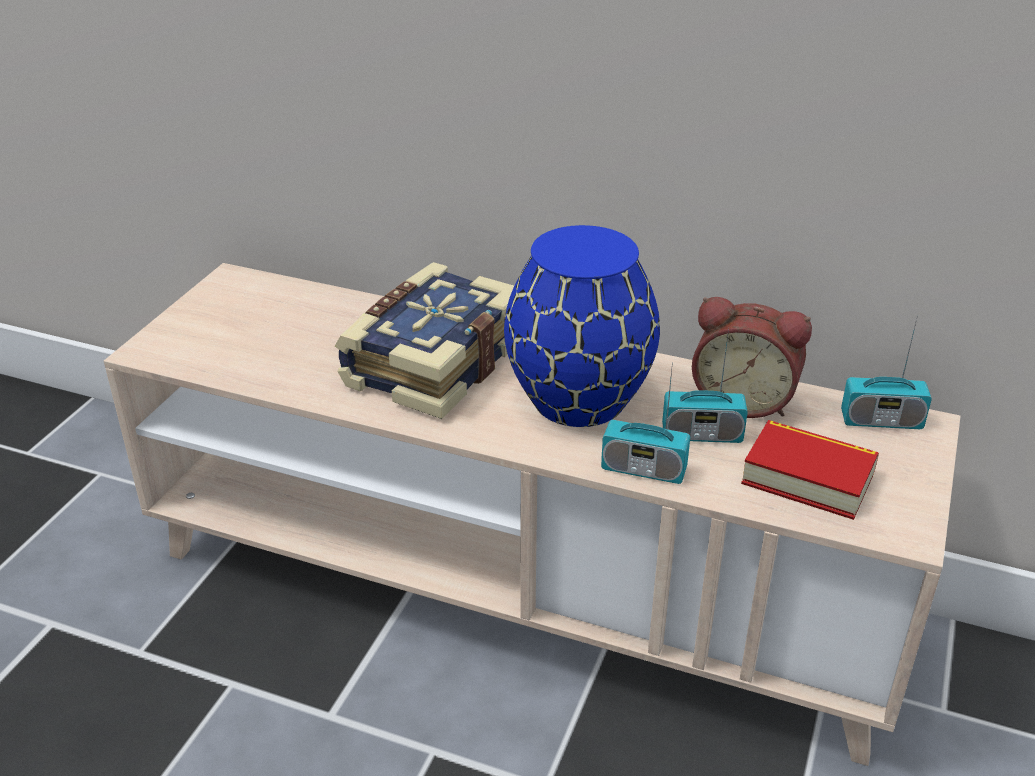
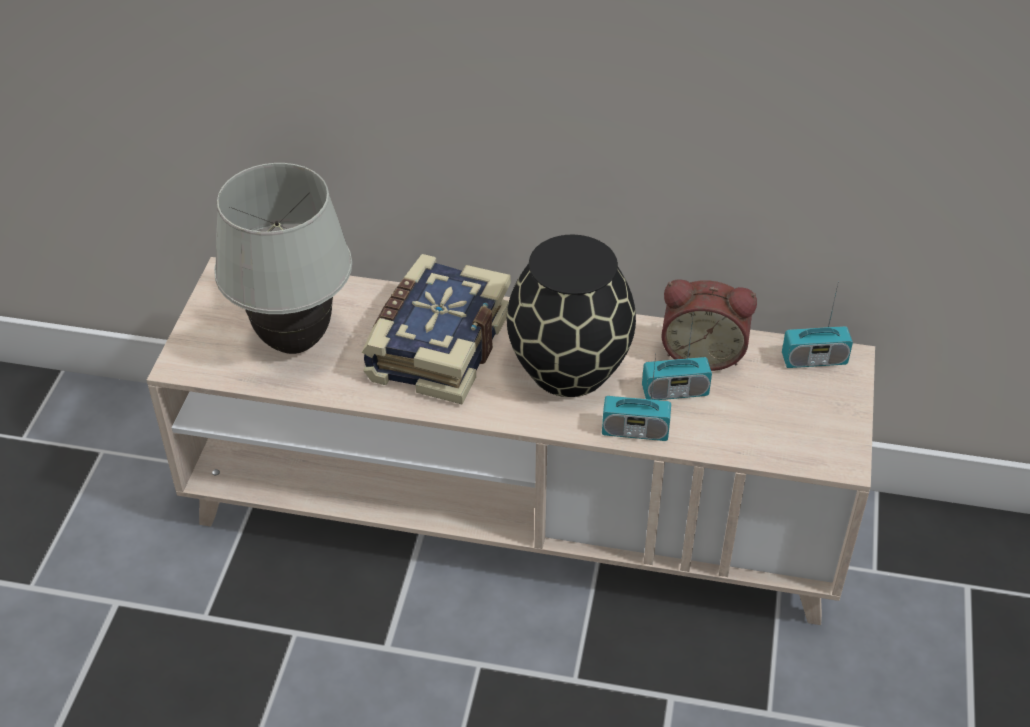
camera: 10 degrees left, 10 degrees up
blue vase [504,225,660,427] -> black vase [506,235,636,397]
book [741,420,879,520] -> none
none -> white table lamp [214,163,352,354]

